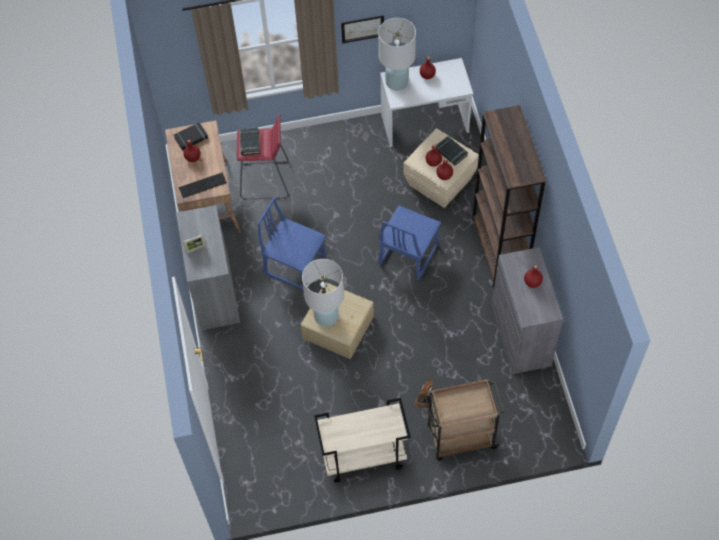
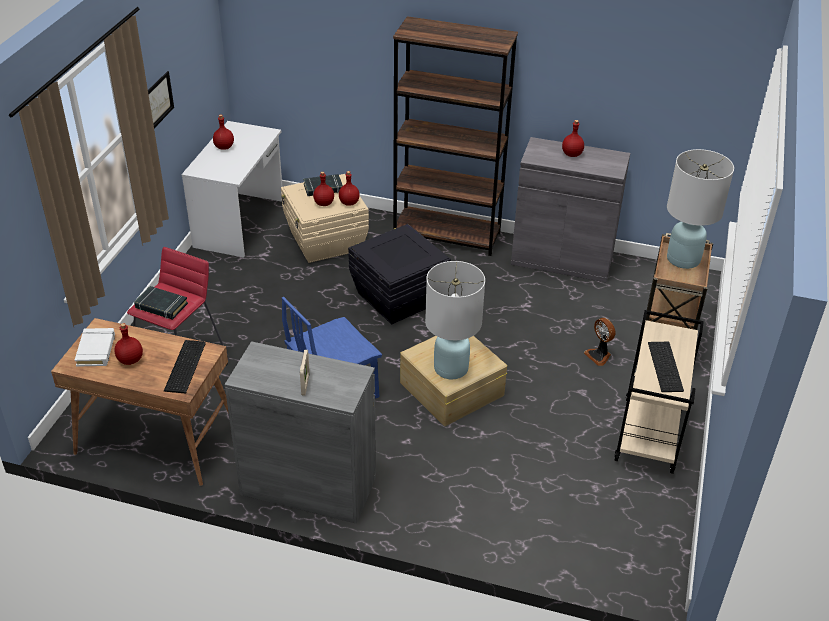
camera: 65 degrees left, 20 degrees down
black book [174,123,208,150] -> white book [75,328,115,367]
white table lamp [378,18,416,90] -> white table lamp moved to [667,149,734,269]
blue chair [378,205,441,281] -> black storage box [348,224,451,324]
none -> keyboard [648,342,684,392]

